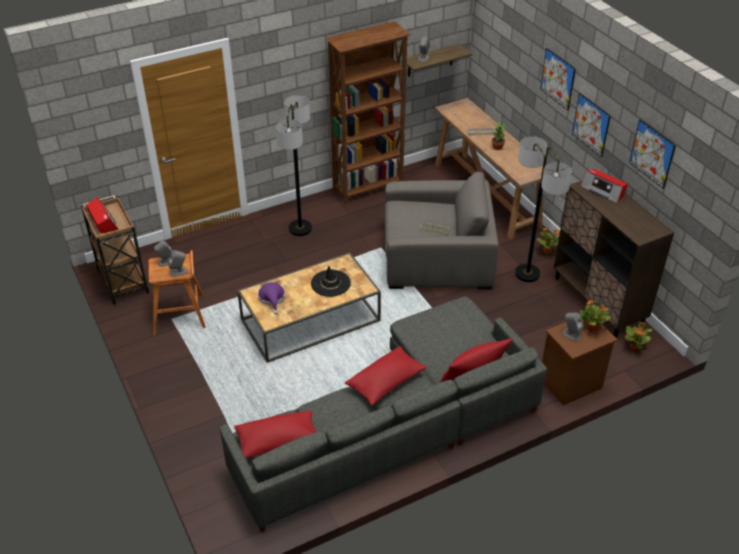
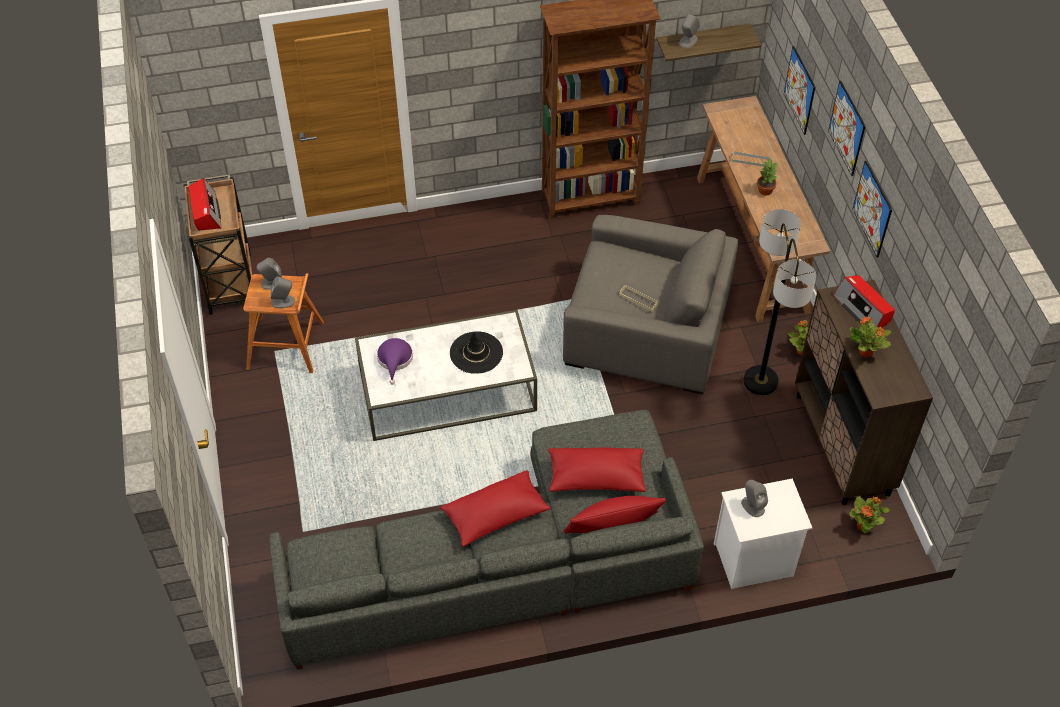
camera: 15 degrees right, 10 degrees up
red pillow [234,410,316,458] -> red pillow moved to [549,447,646,492]
brown coffee table [237,252,381,363] -> white coffee table [355,310,537,441]
floor lamp [276,95,312,236] -> none
brown nightstand [542,320,618,406] -> white nightstand [714,478,812,589]
potted plant [580,300,611,331] -> potted plant moved to [850,317,892,358]
picture [629,119,676,189] -> picture moved to [784,46,815,135]

